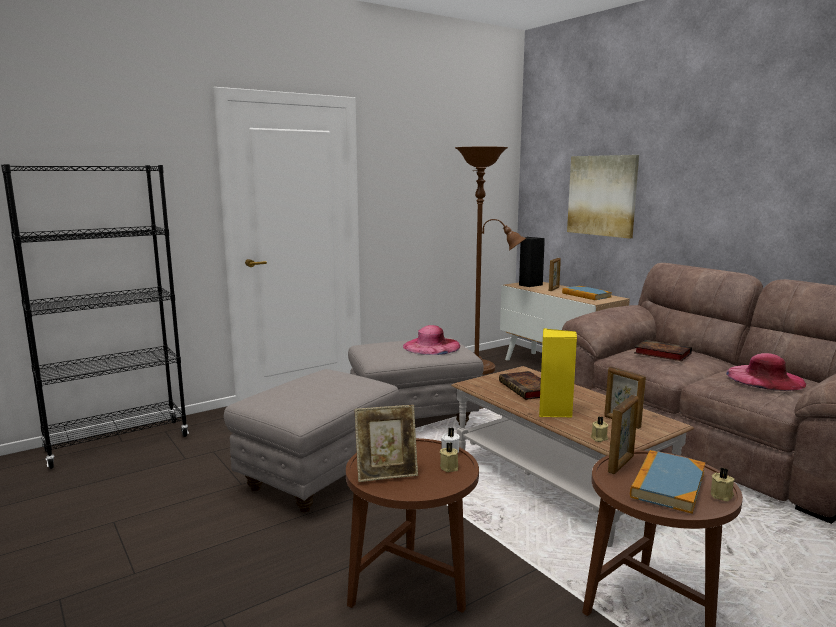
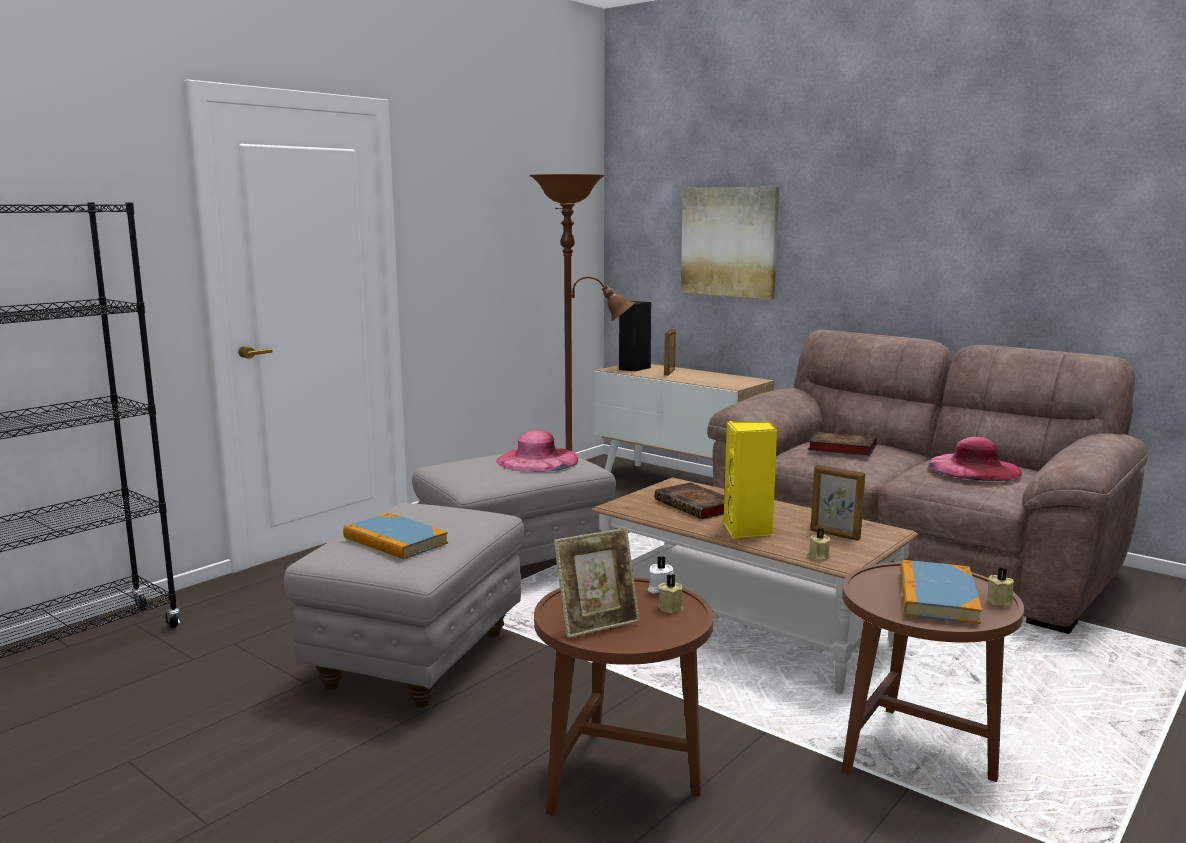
camera: 15 degrees left, 0 degrees up
book [562,286,612,300] -> book moved to [343,513,448,559]
picture frame [608,395,638,474] -> none

